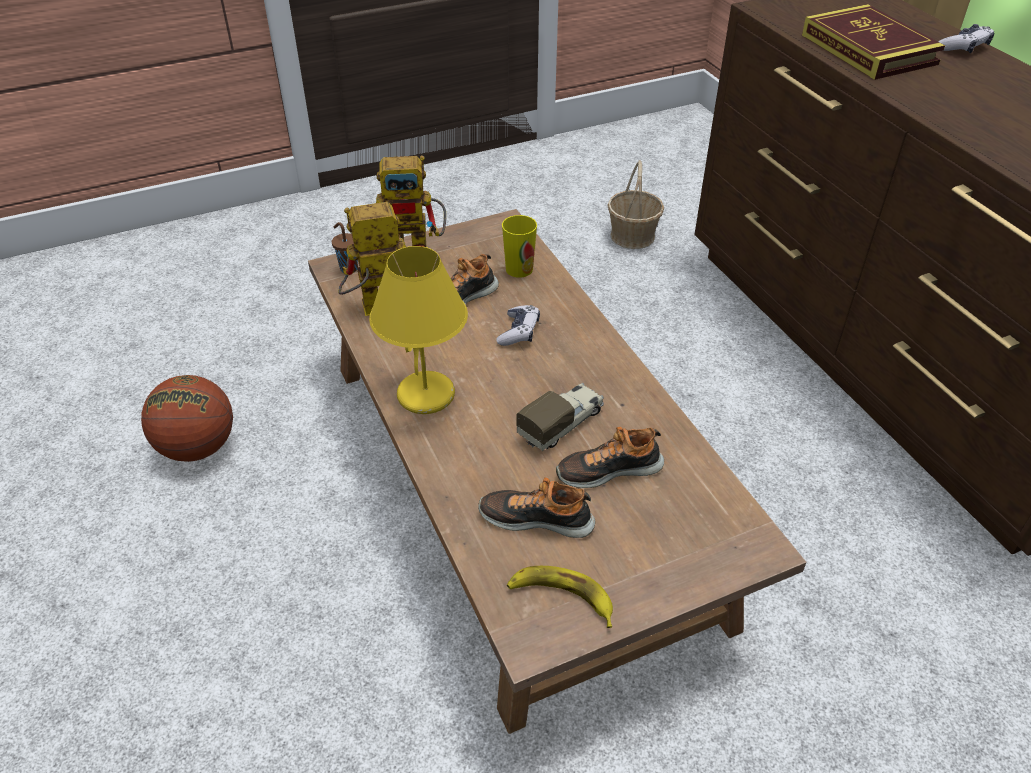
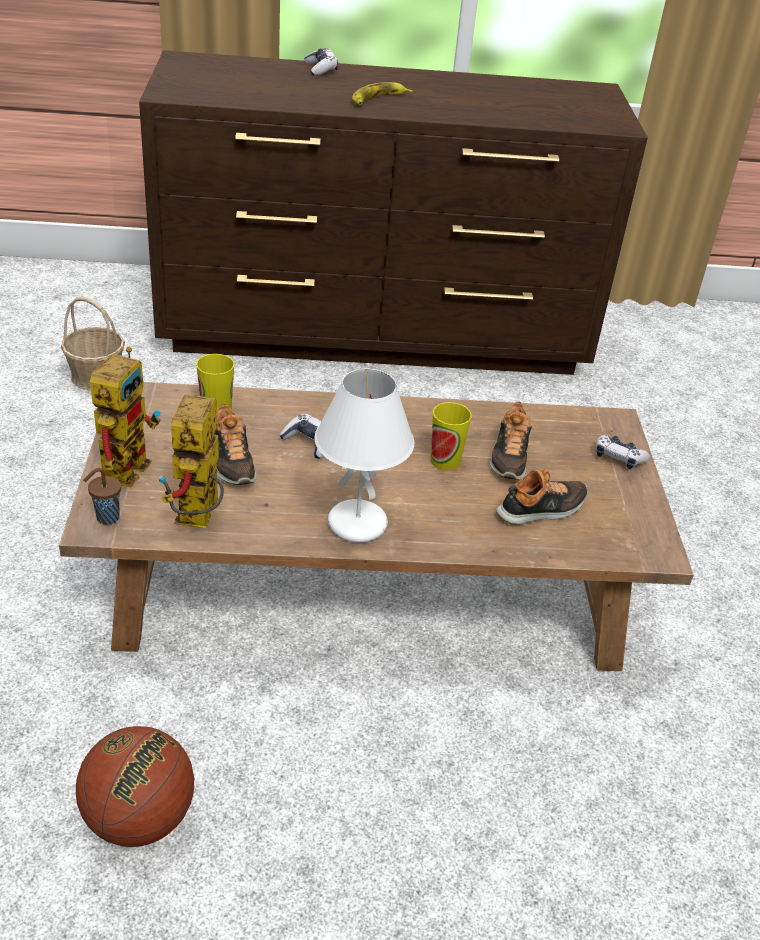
camera: 70 degrees left, 5 degrees down
yellow table lamp [369,246,468,414] -> white table lamp [314,369,414,543]
shoe [478,478,595,538] -> shoe turned 150 degrees counterclockwise [496,469,588,525]
banana [507,566,613,628] -> banana moved to [352,82,413,105]
toy truck [516,383,604,451] -> cup [430,402,472,470]
book [802,4,945,80] -> none
none -> game controller [596,435,650,469]

